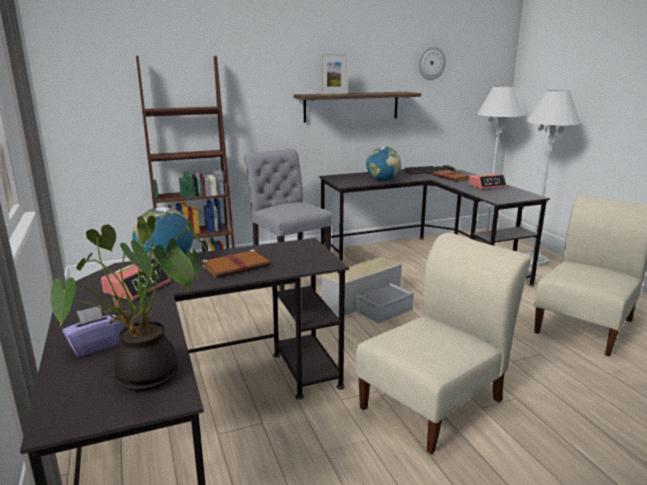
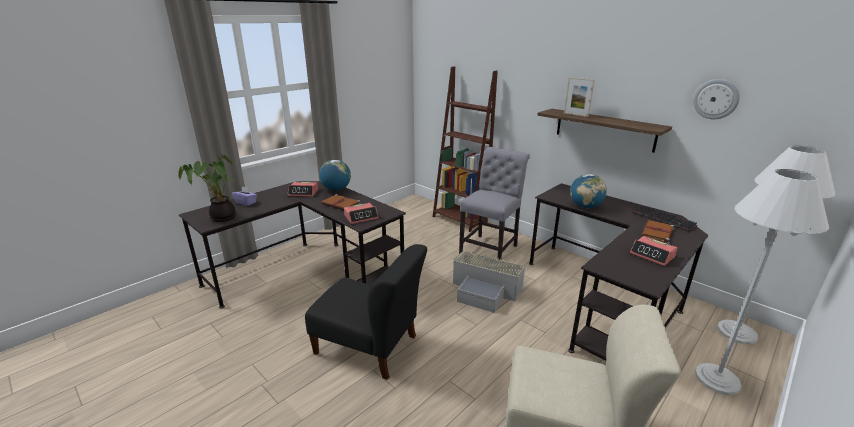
camera: 65 degrees right, 5 degrees up
beige chair [355,233,531,454] -> black chair [305,244,427,380]
none -> alarm clock [344,203,379,224]

